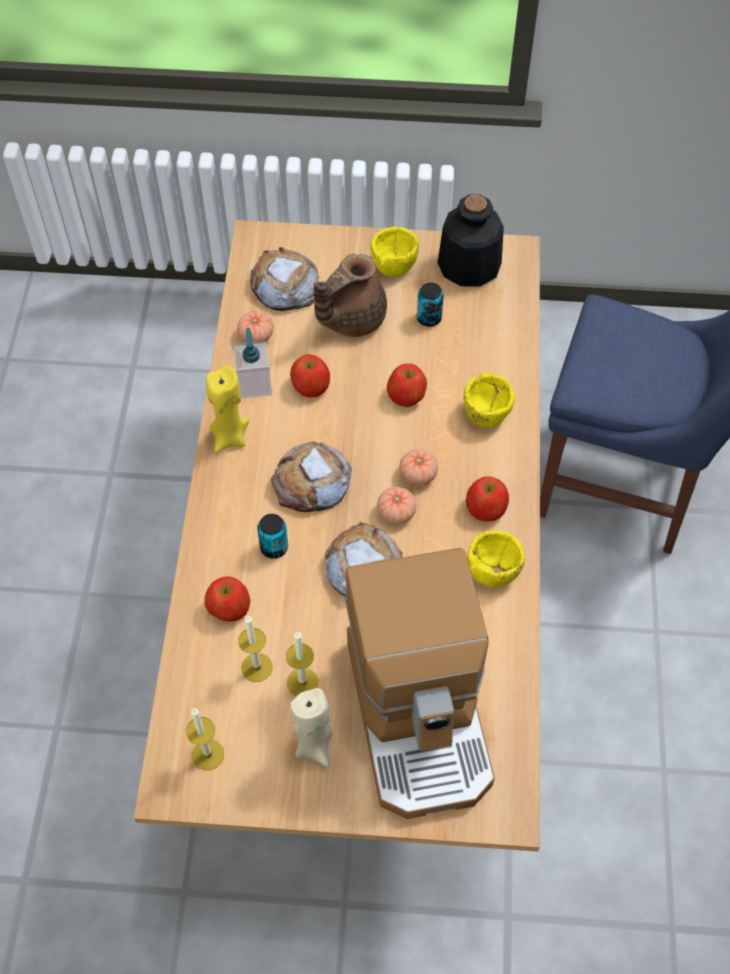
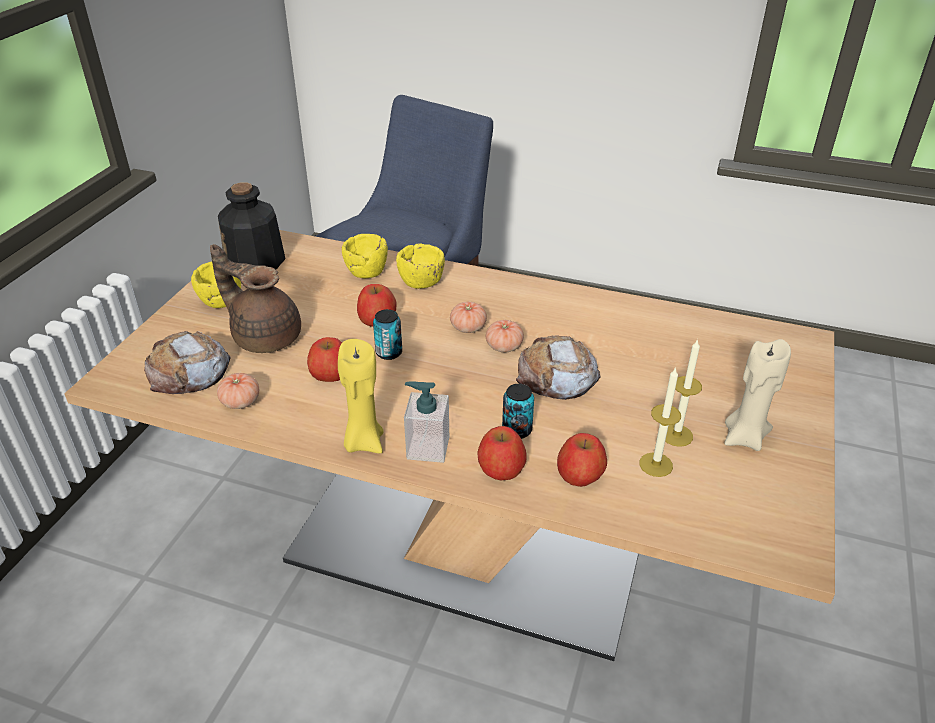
camera: 75 degrees left, 20 degrees down
candle [186,708,224,770] -> none
soap dispenser [234,328,272,399] -> soap dispenser moved to [404,381,449,463]
bread [271,441,352,512] -> none
brown teapot [314,254,387,337] -> brown teapot turned 150 degrees clockwise [210,244,301,353]
coffee machine [345,548,495,819] -> none
can [417,283,443,327] -> can moved to [373,309,402,360]
apple [466,476,509,522] -> apple moved to [477,426,527,480]
yellow bowl [467,530,525,587] -> yellow bowl moved to [342,234,388,278]

